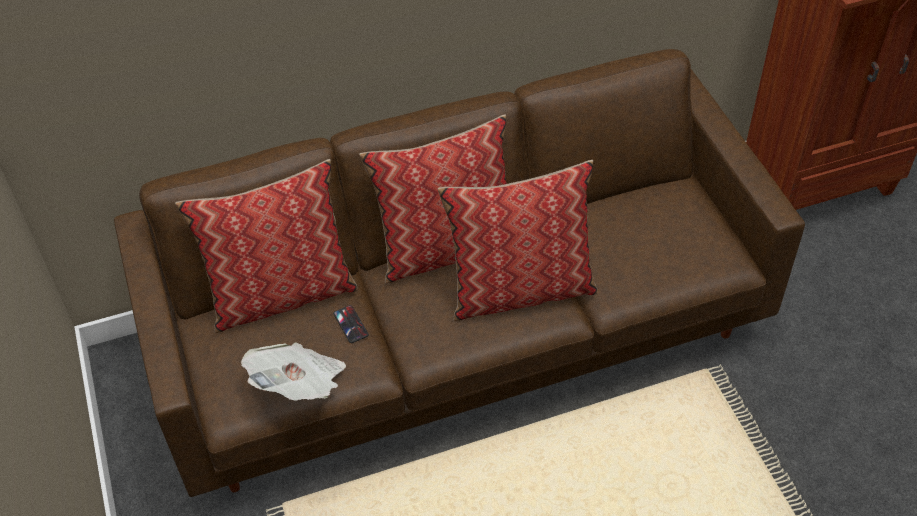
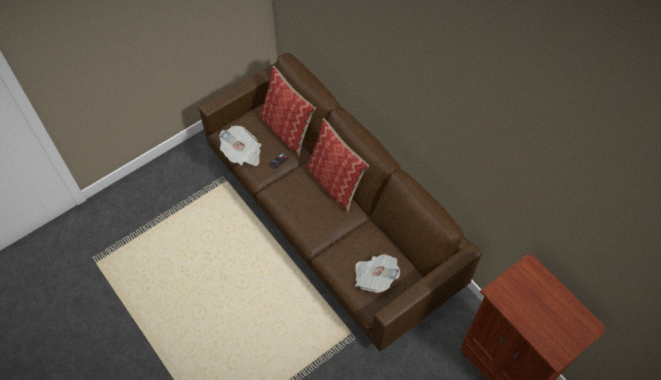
camera: 70 degrees right, 10 degrees up
pillow [438,160,597,321] -> none
none -> newspaper [355,254,400,293]

